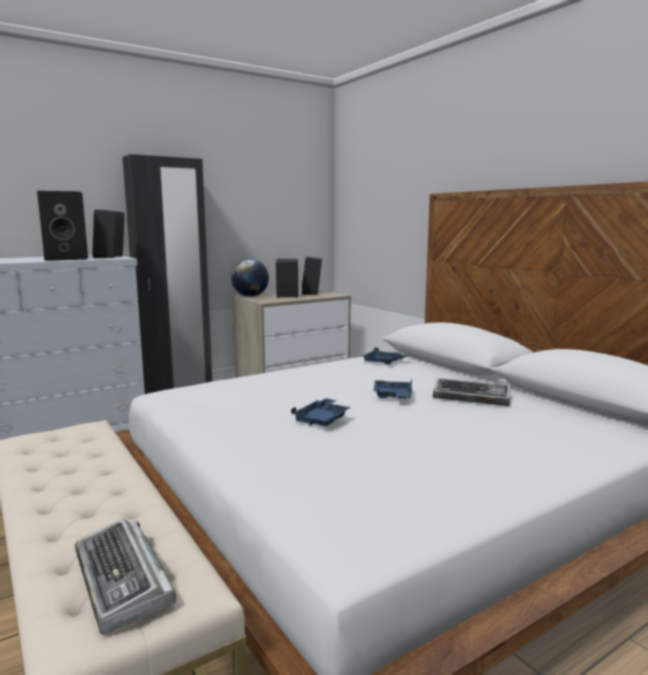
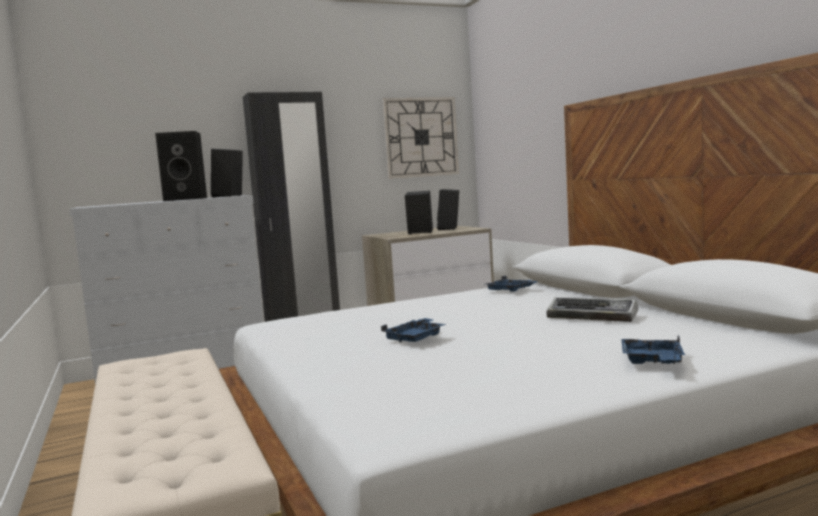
camera: 10 degrees right, 5 degrees down
keyboard [75,518,176,635] -> none
globe [231,259,269,297] -> none
blue tray [373,379,412,399] -> blue tray moved to [621,335,685,364]
none -> wall clock [383,97,459,179]

